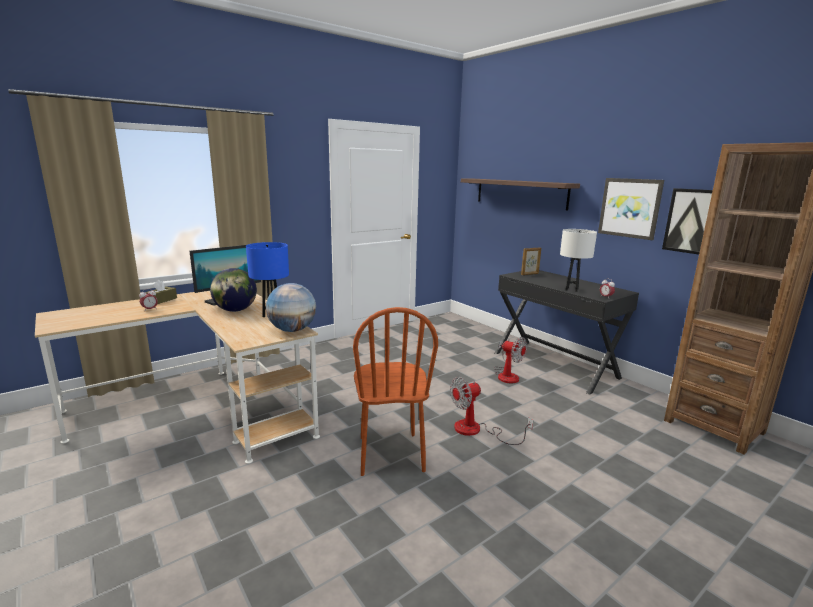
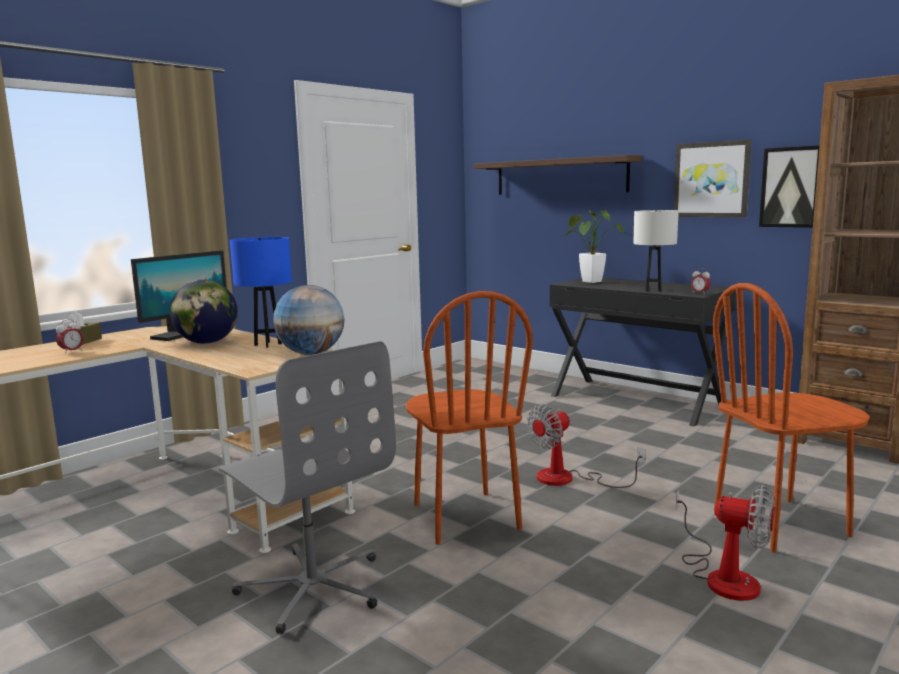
camera: 10 degrees left, 5 degrees down
fan [494,337,527,383] -> fan moved to [676,484,775,601]
picture frame [521,247,541,275] -> potted plant [564,210,623,283]
none -> grey office chair [219,341,396,634]
none -> brown chair [713,283,870,553]

